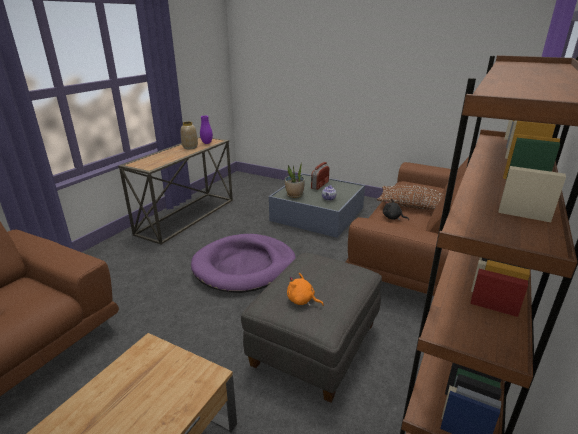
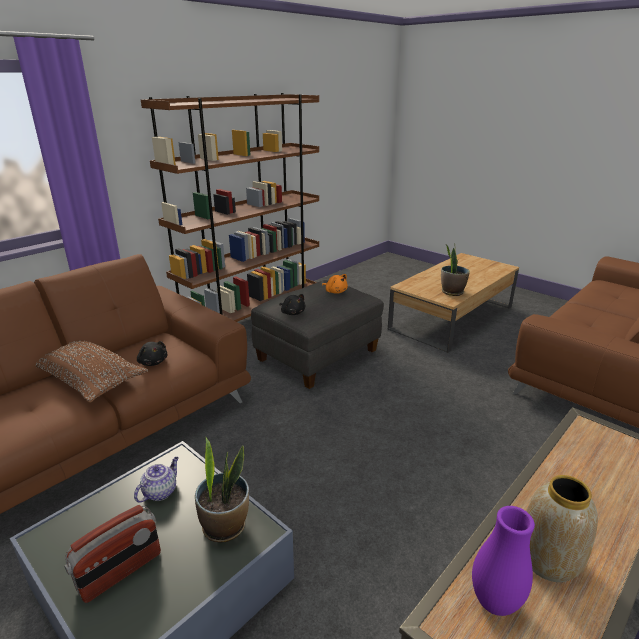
camera: 165 degrees left, 0 degrees up
purple dog bed [191,234,296,293] -> none
none -> black plush toy [279,294,305,315]
none -> potted plant [441,243,470,296]

